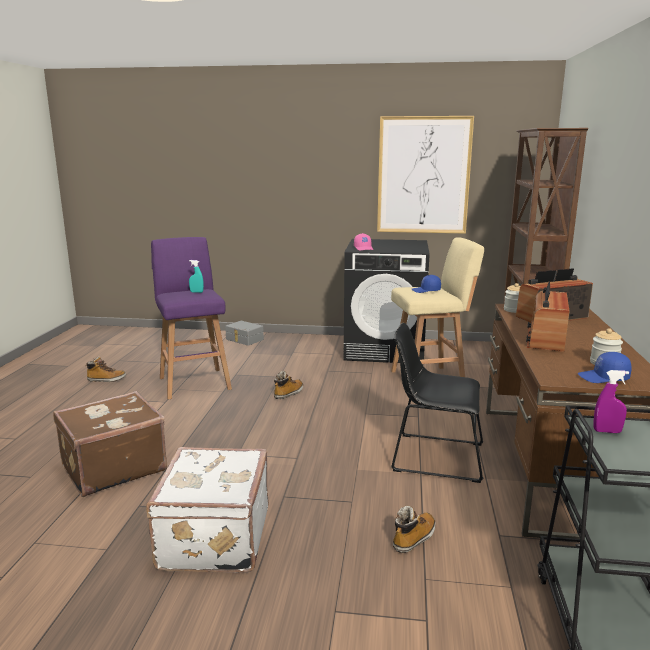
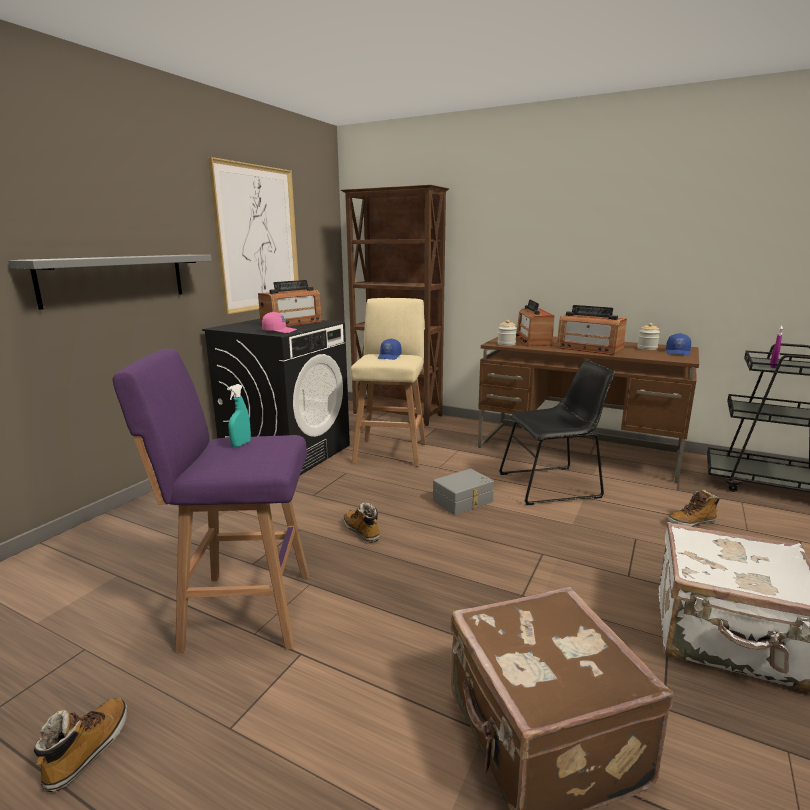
camera: 70 degrees left, 0 degrees up
grey storage box [225,321,264,346] -> grey storage box moved to [433,469,494,515]
black chair [391,323,484,483] -> black chair turned 135 degrees counterclockwise [499,360,615,505]
boot [393,506,436,553] -> boot turned 75 degrees counterclockwise [668,489,720,527]
none -> grey shelf [8,255,212,310]
none -> radio [258,280,322,327]

